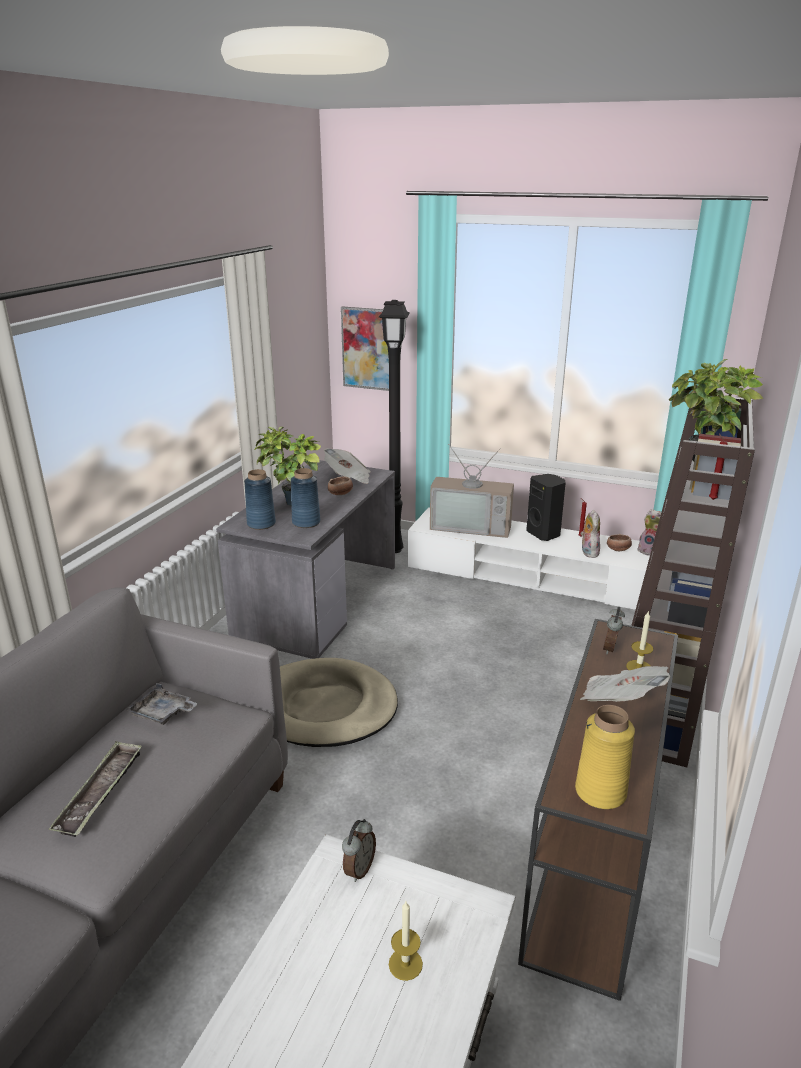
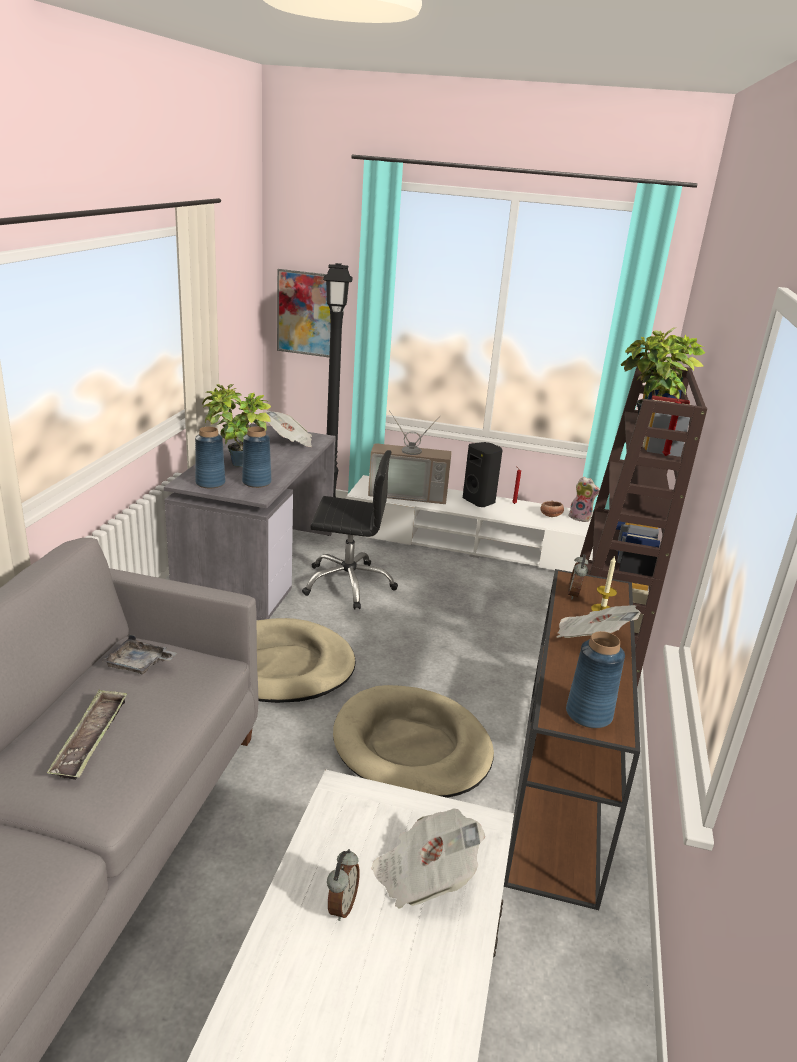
camera: 10 degrees left, 0 degrees up
bowl [328,477,353,495] -> none
alarm clock [342,819,376,882] -> alarm clock moved to [327,849,360,921]
candle [389,901,423,981] -> newspaper [371,809,485,909]
yellow vase [575,705,635,809] -> blue vase [566,631,625,728]
plush toy [580,510,600,558] -> none
none -> black office chair [302,450,398,610]
none -> beige dog bed [333,685,494,798]

